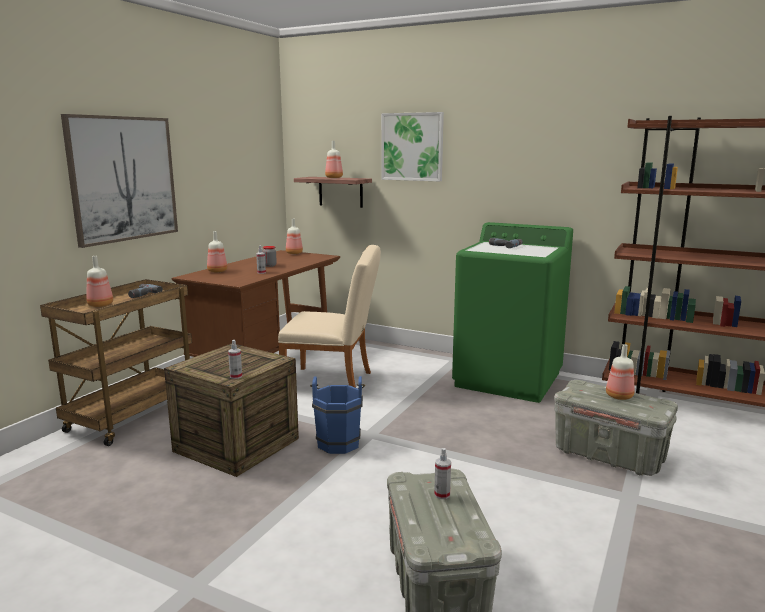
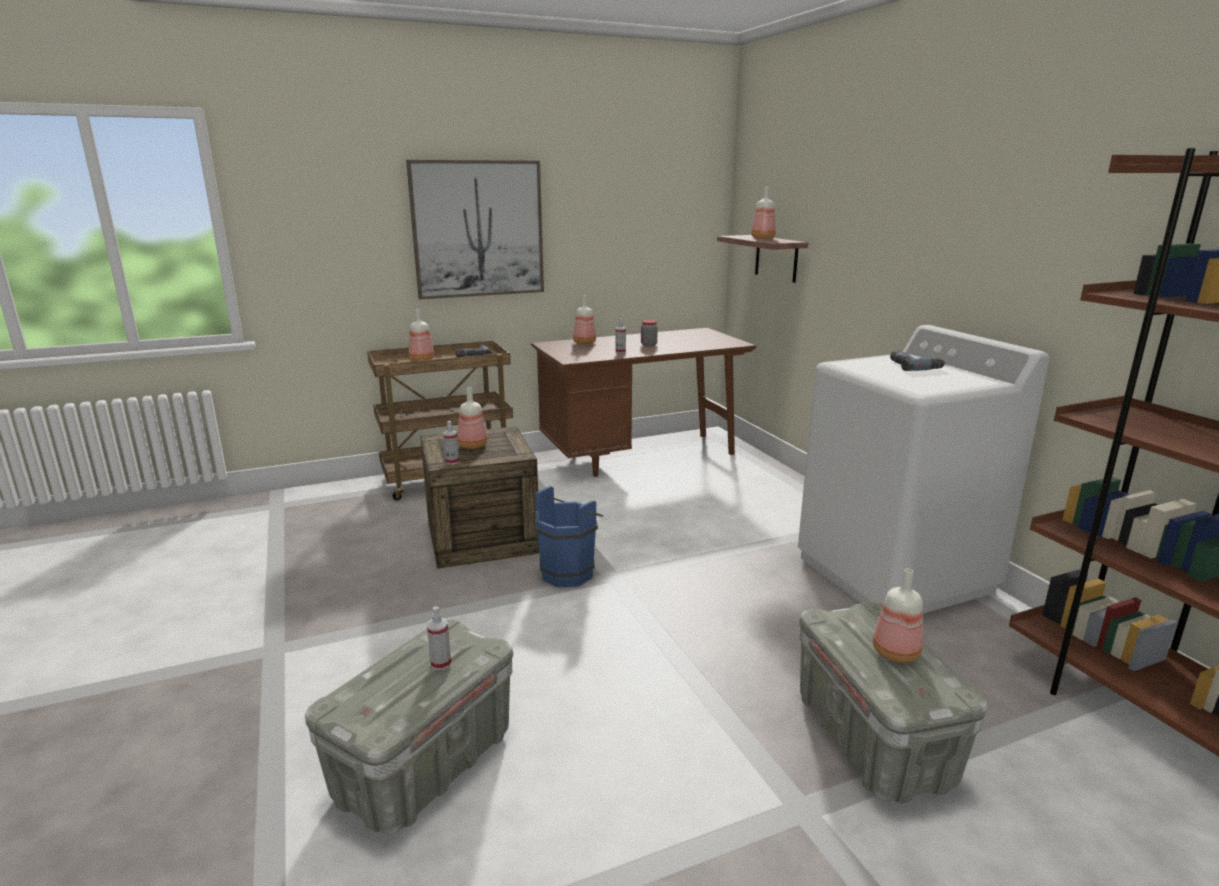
camera: 40 degrees right, 5 degrees up
beige chair [278,245,381,388] -> none
bottle [286,219,303,254] -> bottle moved to [457,387,487,449]
picture [381,112,444,181] -> none
green washing machine [452,222,573,403] -> white washing machine [798,325,1049,614]

